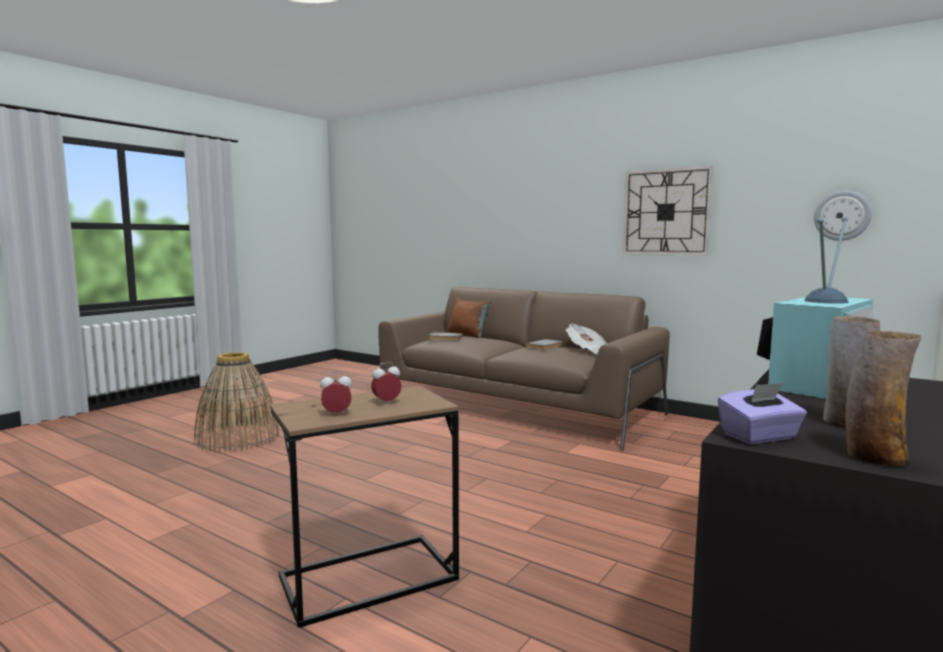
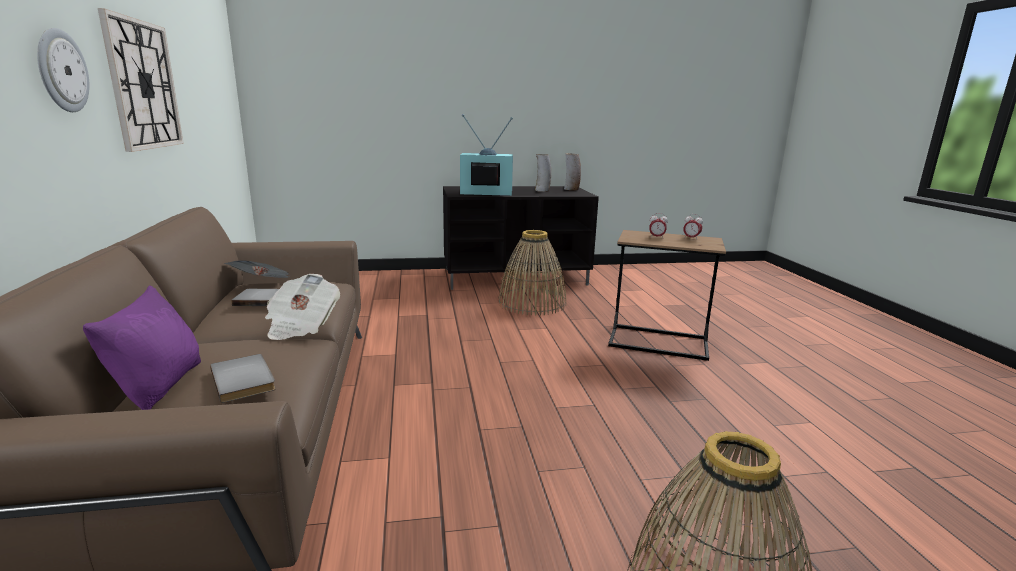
camera: 135 degrees left, 10 degrees up
brown pillow [448,298,491,338] -> purple pillow [83,285,201,410]
purple tissue box [717,383,807,444] -> none
wall clock [814,191,872,241] -> wall clock moved to [37,28,90,112]
none -> newspaper [265,274,340,340]
none -> basket [498,230,566,316]

